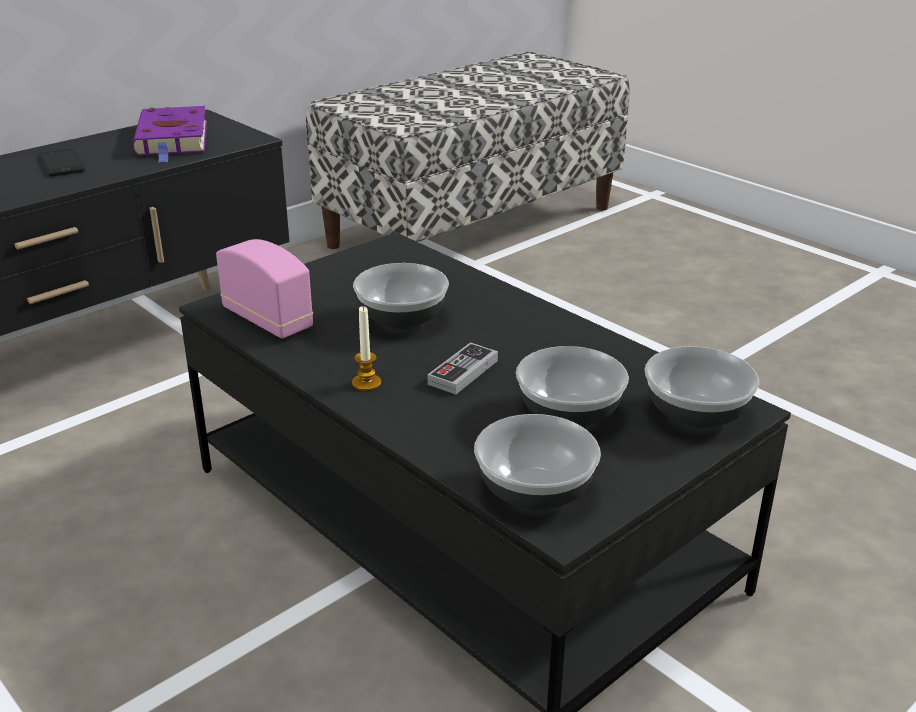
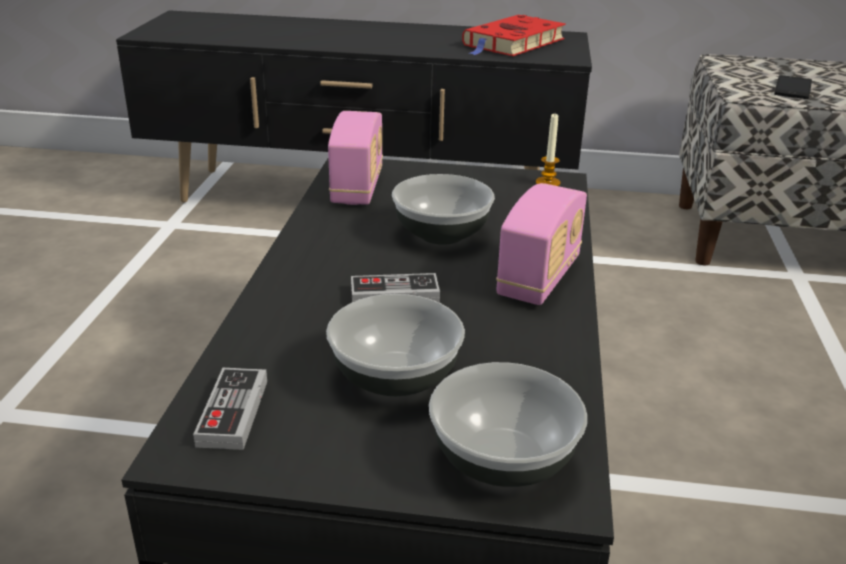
camera: 50 degrees right, 0 degrees up
phone [39,148,85,177] -> phone moved to [774,75,812,99]
purple book [132,106,207,162] -> red book [462,15,566,56]
candle [352,306,381,391] -> candle moved to [536,114,561,186]
bowl [474,414,601,510] -> game controller [193,368,267,450]
none -> radio [496,183,587,305]

